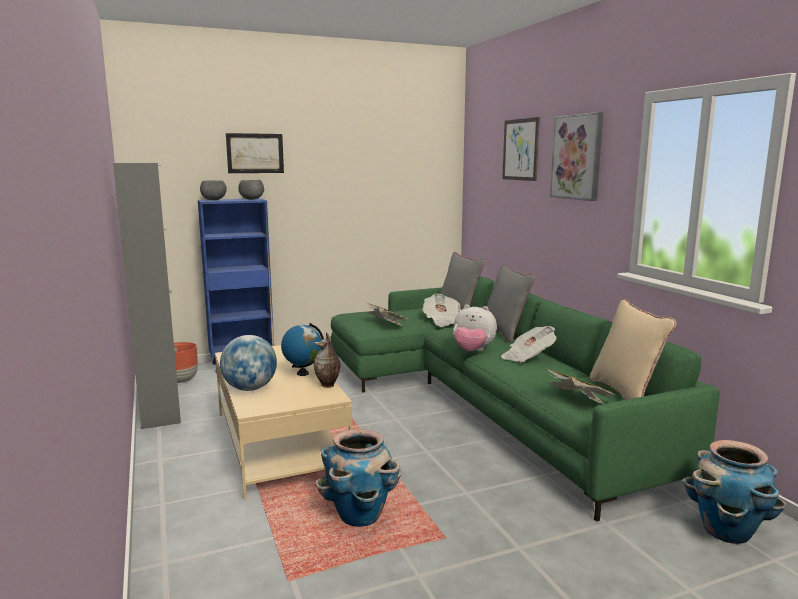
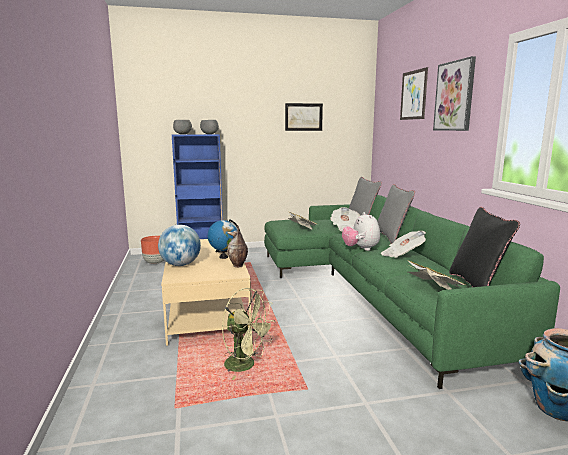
camera: 10 degrees right, 0 degrees up
grey cabinet [113,162,181,429] -> none
picture [226,133,284,173] -> picture moved to [285,103,323,131]
planter [315,429,402,527] -> green fan [222,288,276,380]
plush toy [453,305,497,351] -> plush toy turned 45 degrees clockwise [342,212,380,251]
beige pillow [589,298,677,400] -> black pillow [449,207,520,287]

